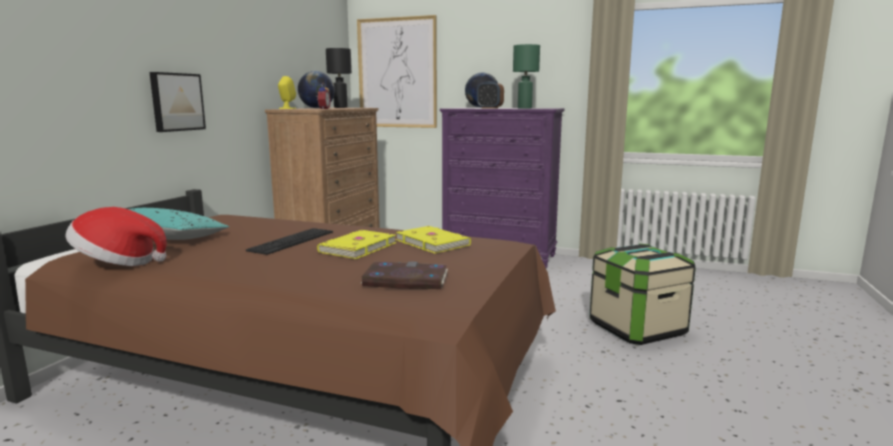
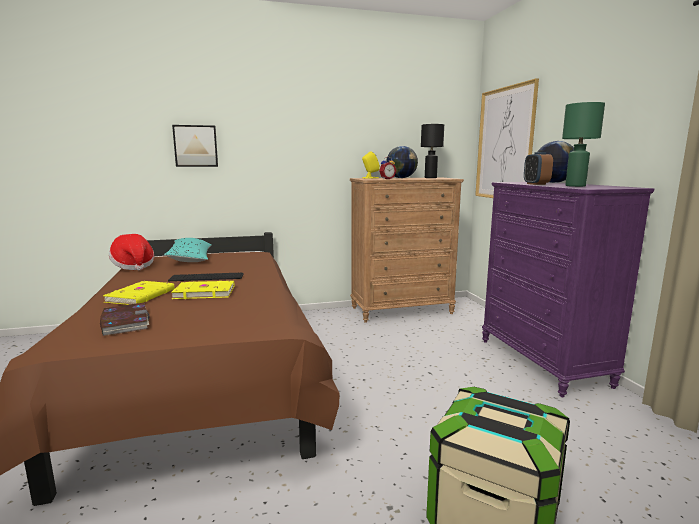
camera: 55 degrees right, 0 degrees up
picture [149,72,206,132] -> picture moved to [172,125,218,167]
yellow book [396,226,471,253] -> yellow book moved to [103,281,175,305]

